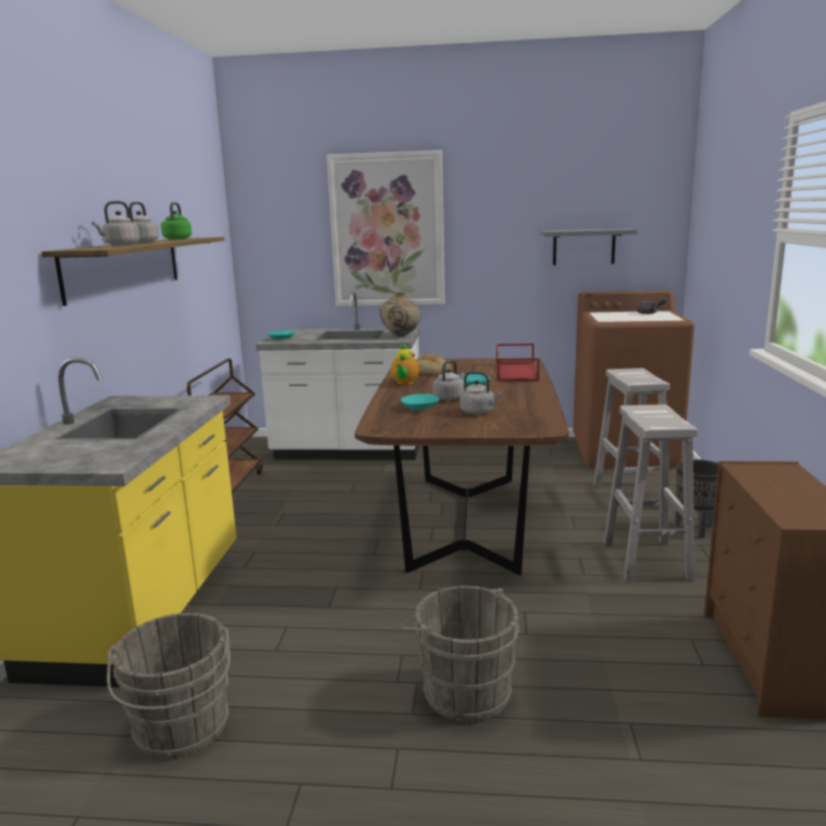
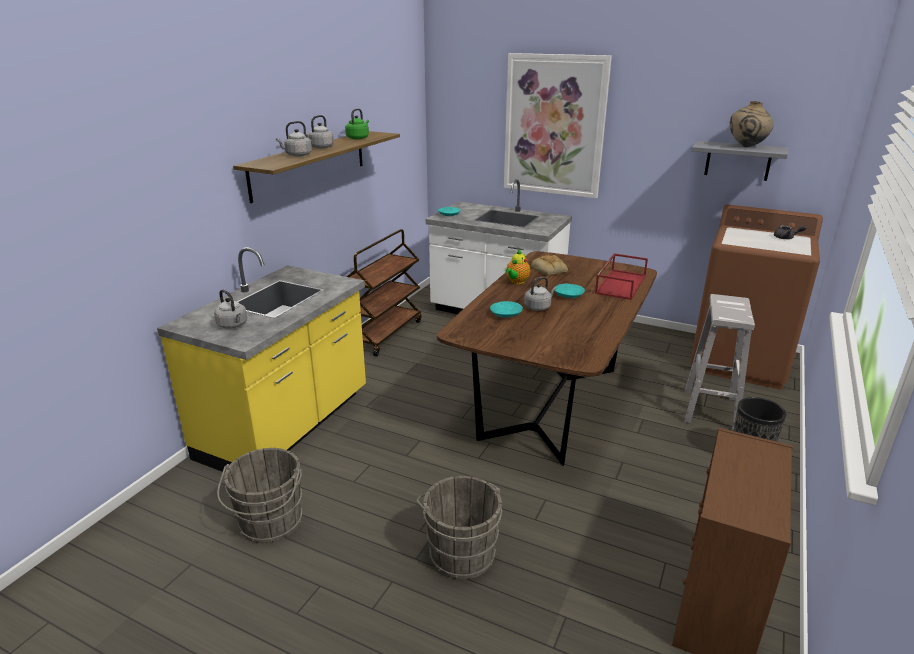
camera: 20 degrees right, 10 degrees up
beige vase [380,292,421,337] -> beige vase moved to [730,101,774,147]
grey kettle [460,371,502,414] -> grey kettle moved to [214,289,247,328]
white stool [604,404,698,582] -> none

